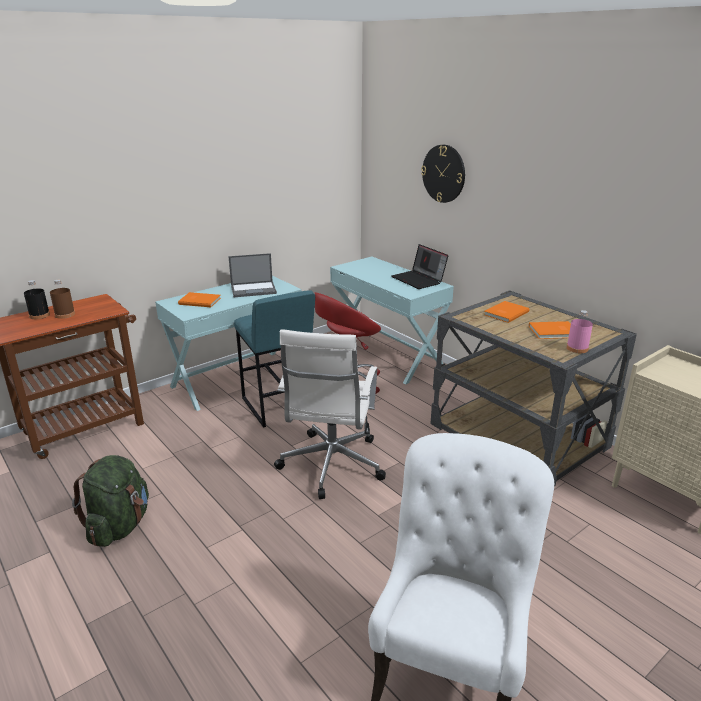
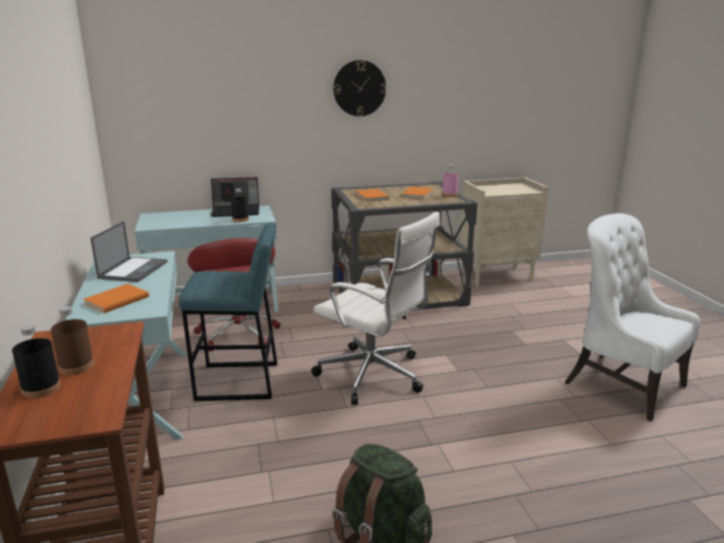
camera: 65 degrees left, 5 degrees down
wall clock [421,145,465,203] -> wall clock moved to [333,60,386,116]
none -> black bottle [231,188,249,222]

